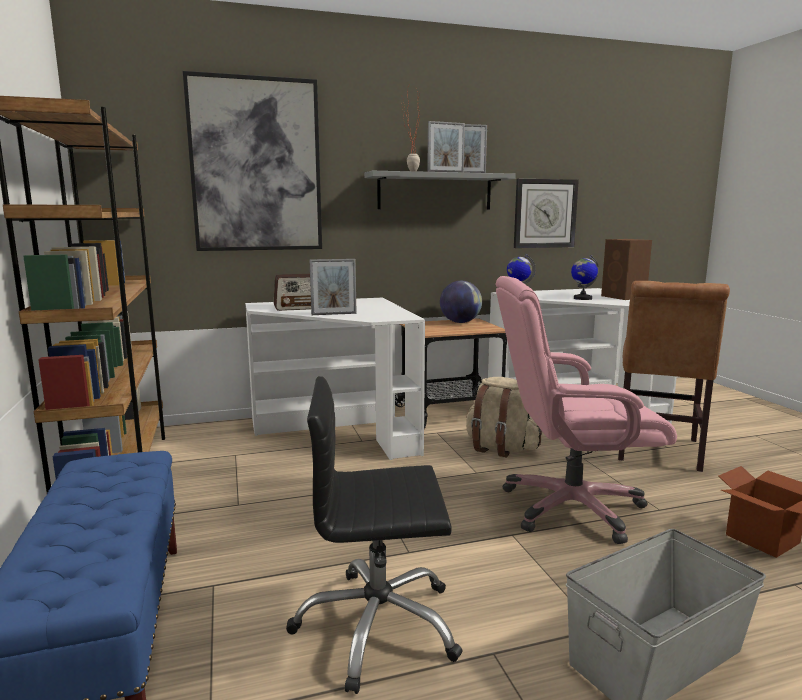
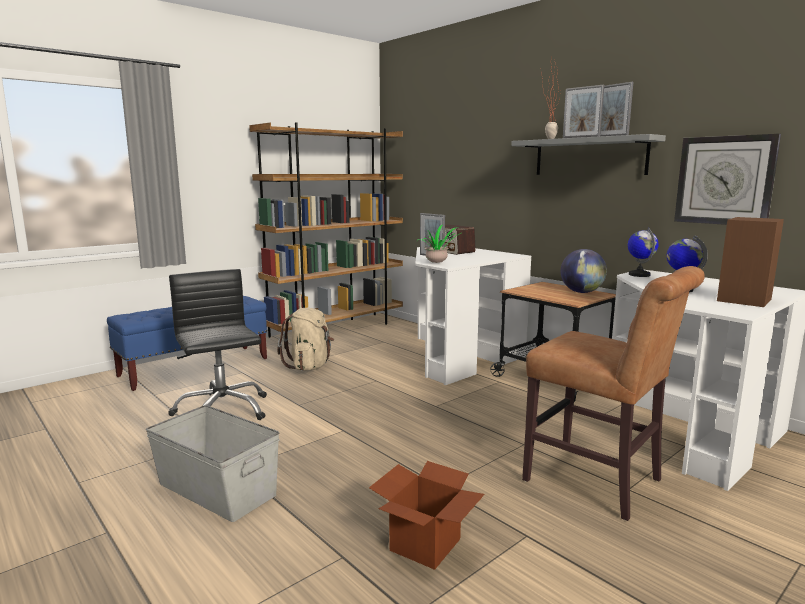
camera: 65 degrees right, 0 degrees up
picture [183,71,322,251] -> none
beige backpack [466,377,542,457] -> beige backpack moved to [277,308,334,371]
pink office chair [496,276,677,544] -> none
brown chair [618,281,730,472] -> brown chair turned 135 degrees counterclockwise [522,266,705,521]
none -> potted plant [418,224,463,264]

